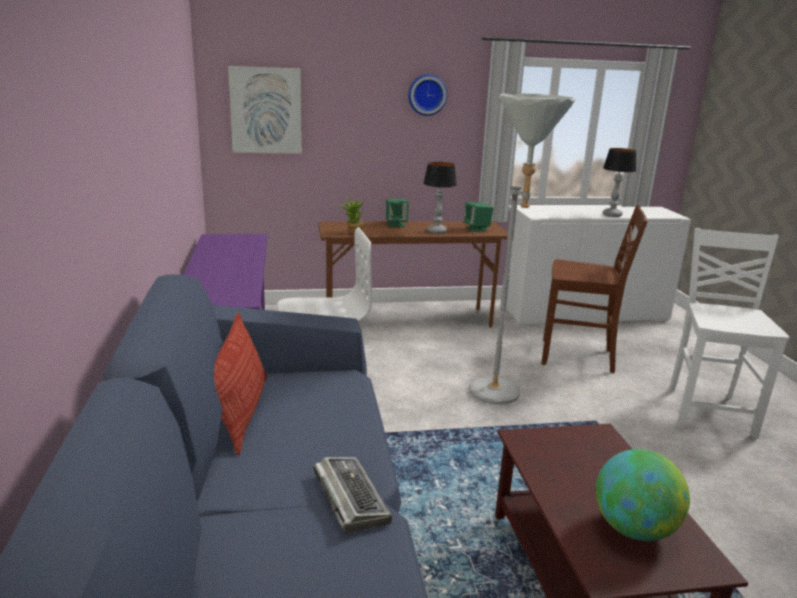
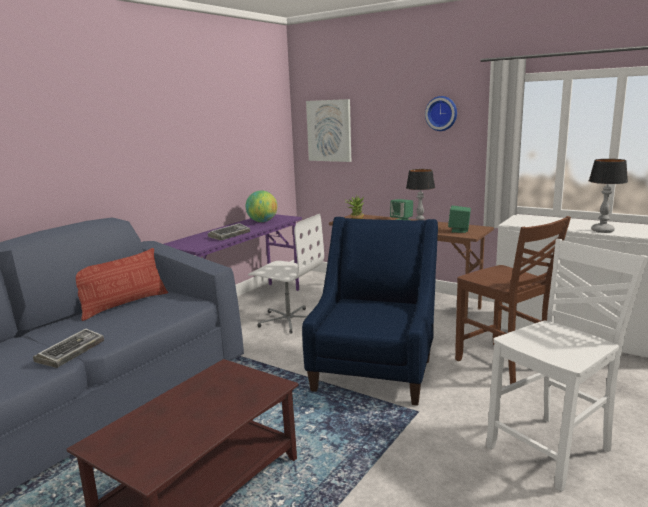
camera: 45 degrees right, 5 degrees down
grey floor lamp [469,93,576,405] -> blue armchair [302,217,438,406]
globe [596,449,690,541] -> globe moved to [246,190,277,222]
none -> keyboard [208,223,250,240]

